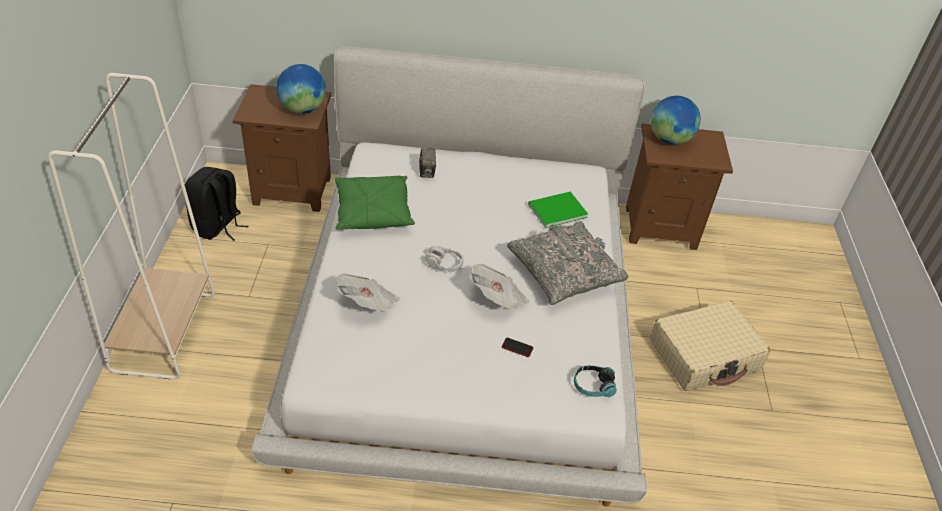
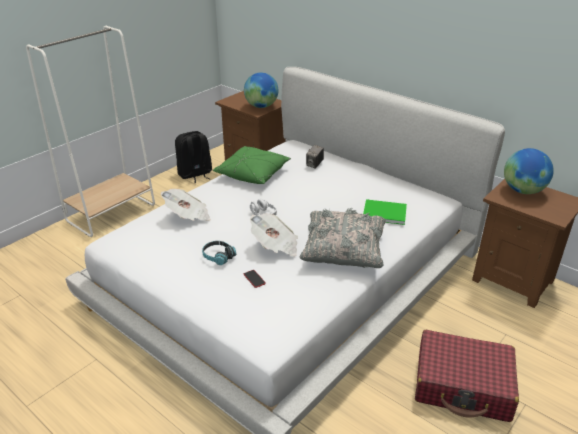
camera: 40 degrees right, 10 degrees down
headphones [574,365,617,397] -> headphones moved to [202,241,236,265]
beige suitcase [650,301,770,391] -> red suitcase [415,330,519,422]

